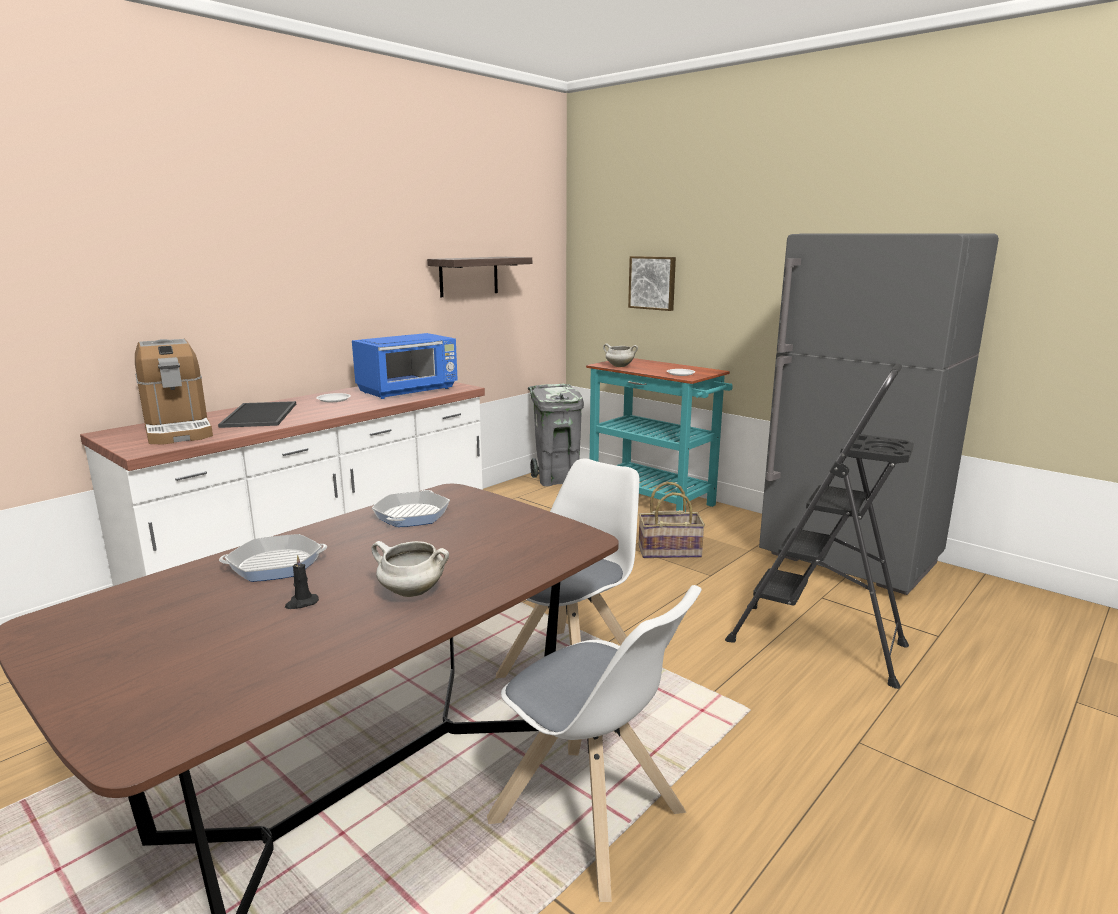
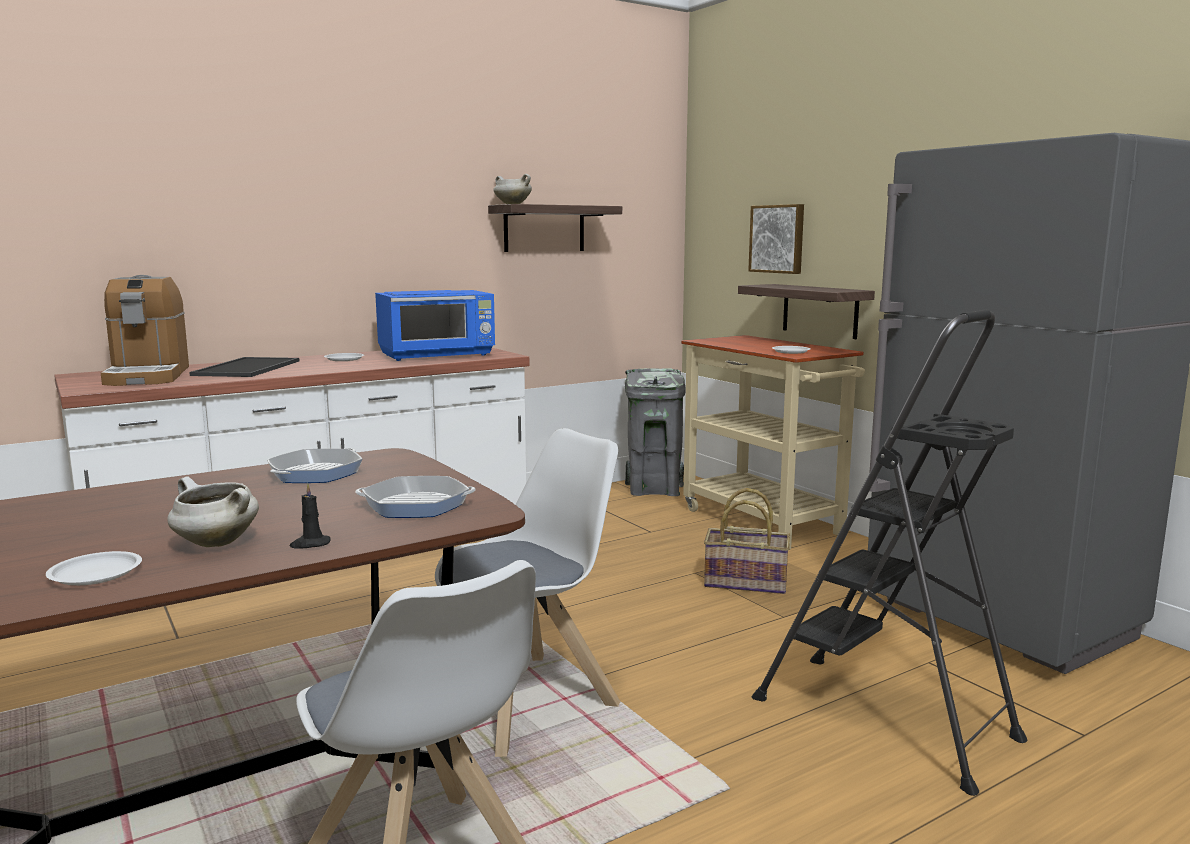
camera: 15 degrees right, 5 degrees down
frying pan [219,534,327,582] -> frying pan moved to [355,476,476,518]
black candle [285,555,319,609] -> black candle moved to [290,483,331,548]
turquoise cart [586,358,733,512] -> beige cart [681,335,865,550]
white cooking pot [603,344,638,367] -> white cooking pot moved to [493,174,532,204]
none -> white plate [46,551,142,585]
none -> shelf [738,284,875,339]

